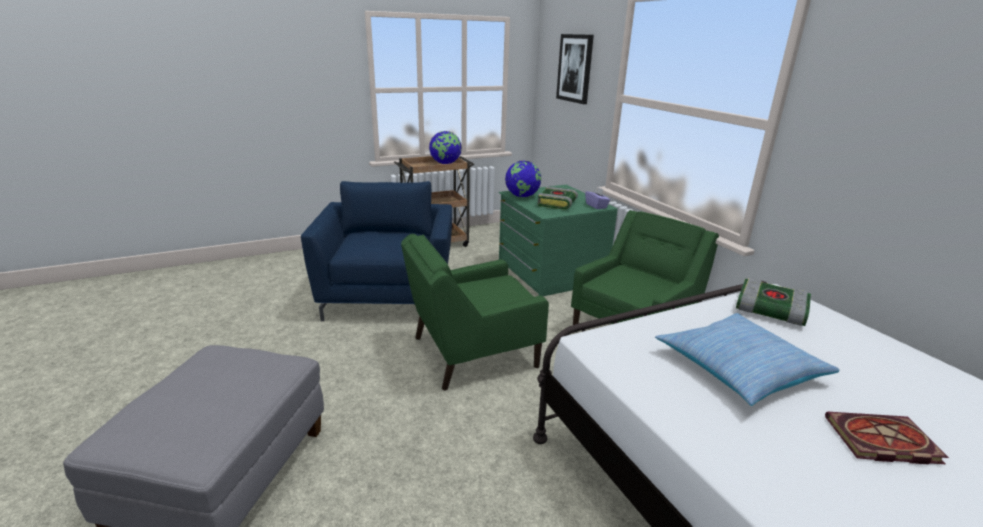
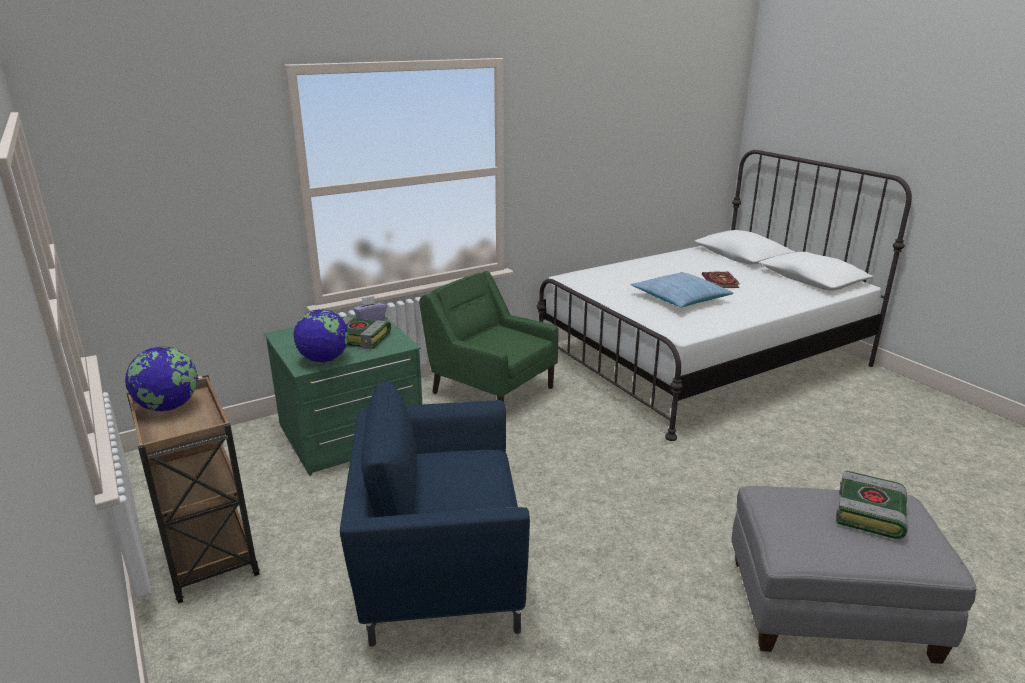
camera: 95 degrees left, 0 degrees up
green armchair [401,234,549,391] -> none
picture [556,34,594,104] -> none
book [736,278,811,326] -> book moved to [836,470,908,539]

